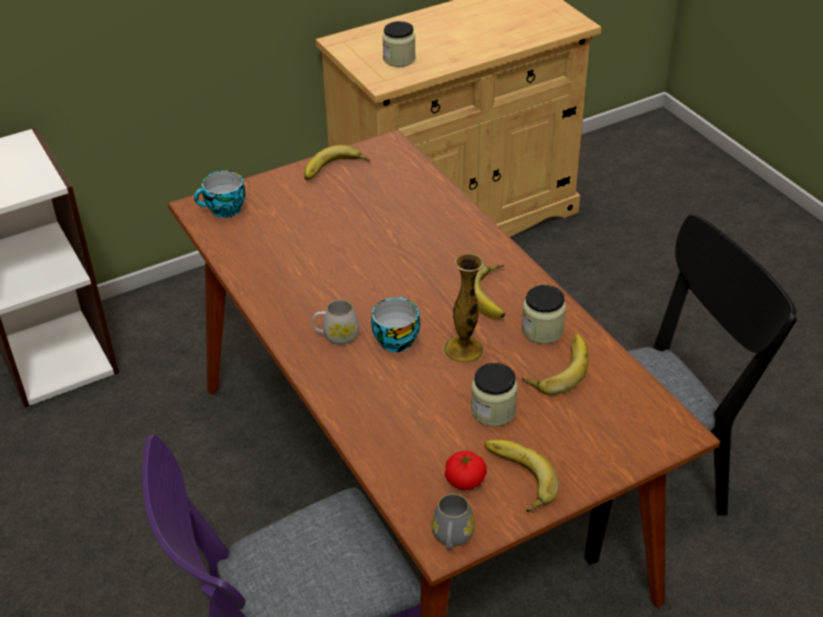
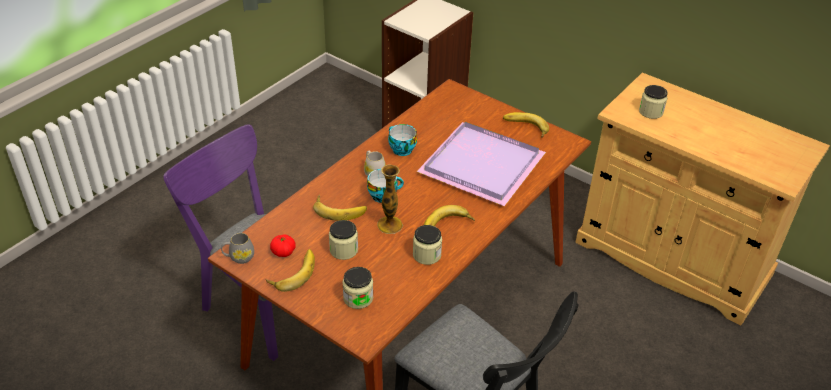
camera: 65 degrees right, 0 degrees up
cup [194,171,246,218] -> cup moved to [388,124,417,156]
banana [522,334,589,395] -> banana moved to [313,194,367,220]
none -> jar [342,267,373,309]
none -> purple tray [417,122,546,206]

